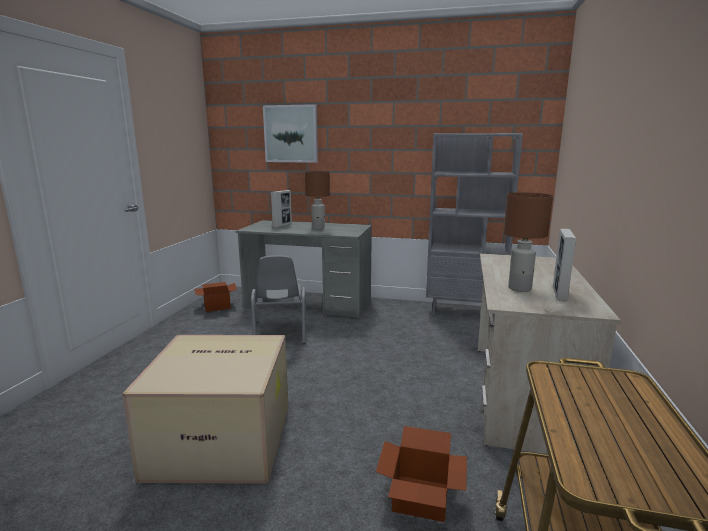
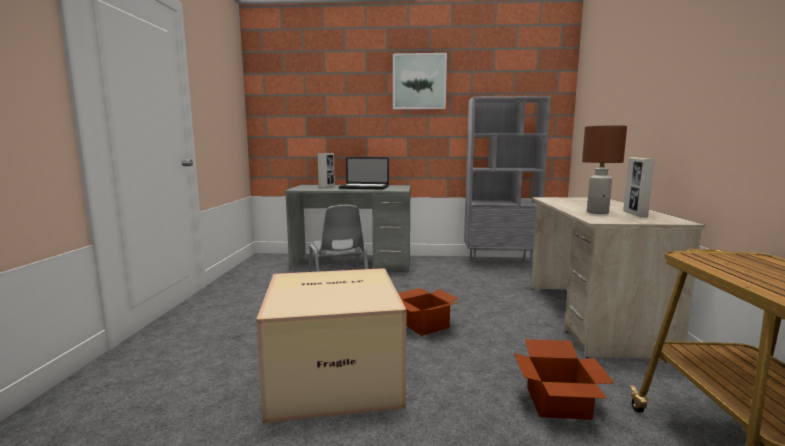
camera: 10 degrees left, 5 degrees down
cardboard box [195,282,237,312] -> cardboard box moved to [398,288,461,336]
picture [263,104,318,163] -> picture moved to [393,53,447,110]
brown table lamp [305,171,330,230] -> laptop [339,157,389,190]

